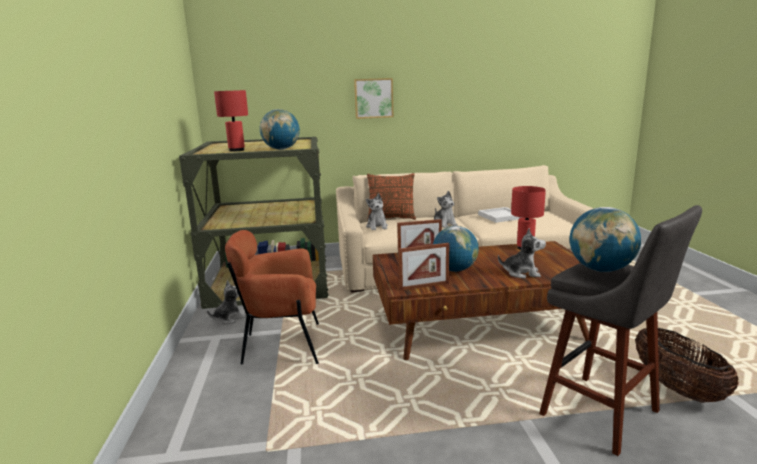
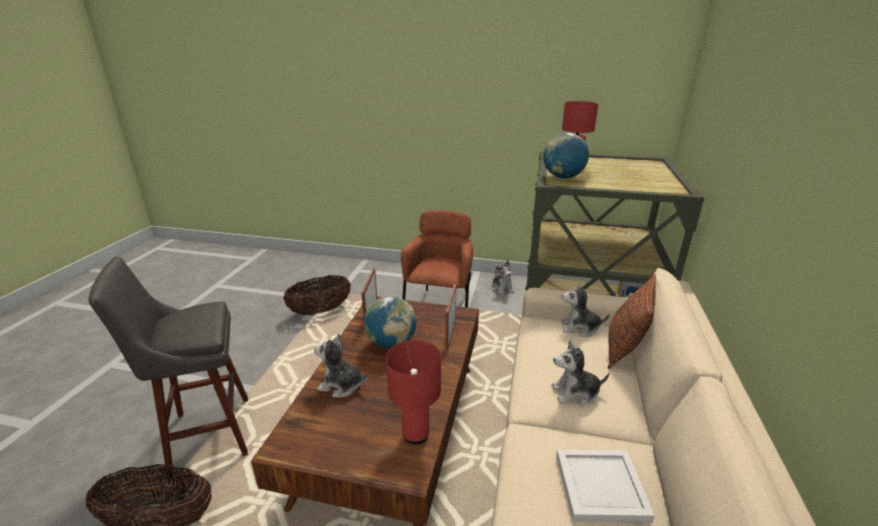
camera: 110 degrees right, 10 degrees up
picture [354,78,393,119] -> none
plush toy [498,228,546,279] -> plush toy turned 75 degrees clockwise [314,333,368,398]
globe [570,207,641,272] -> none
none -> basket [283,275,351,315]

